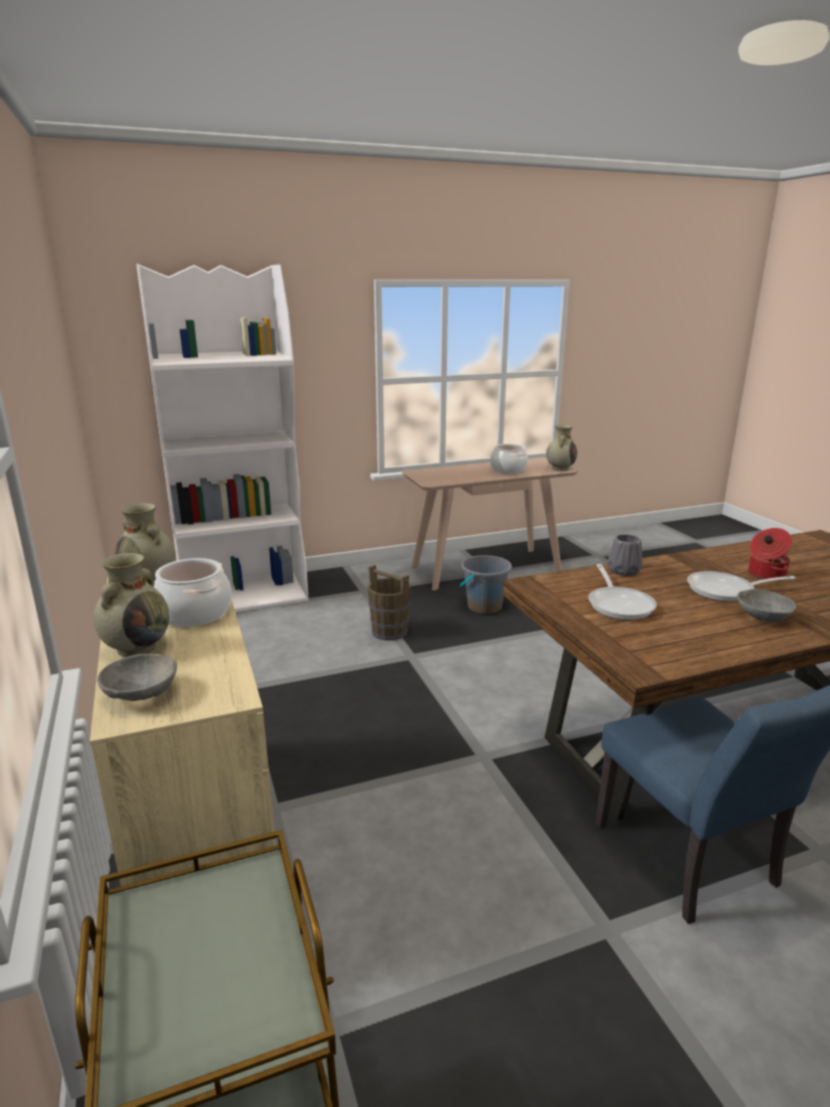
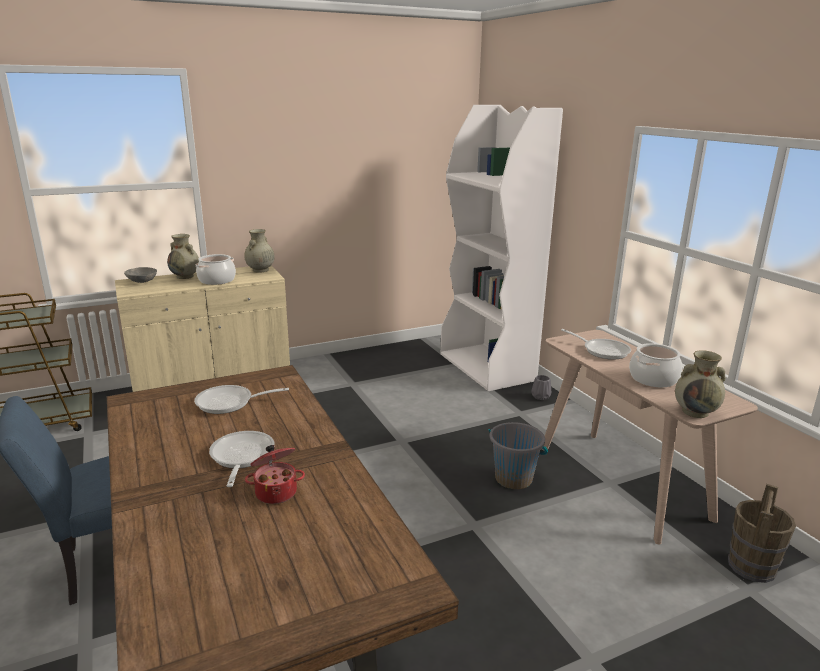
camera: 85 degrees right, 0 degrees up
brown bucket [367,565,411,641] -> brown bucket moved to [728,484,796,583]
grey vase [608,534,642,576] -> grey vase moved to [531,375,551,400]
grey bowl [737,589,796,622] -> none
none -> frying pan [561,329,631,360]

